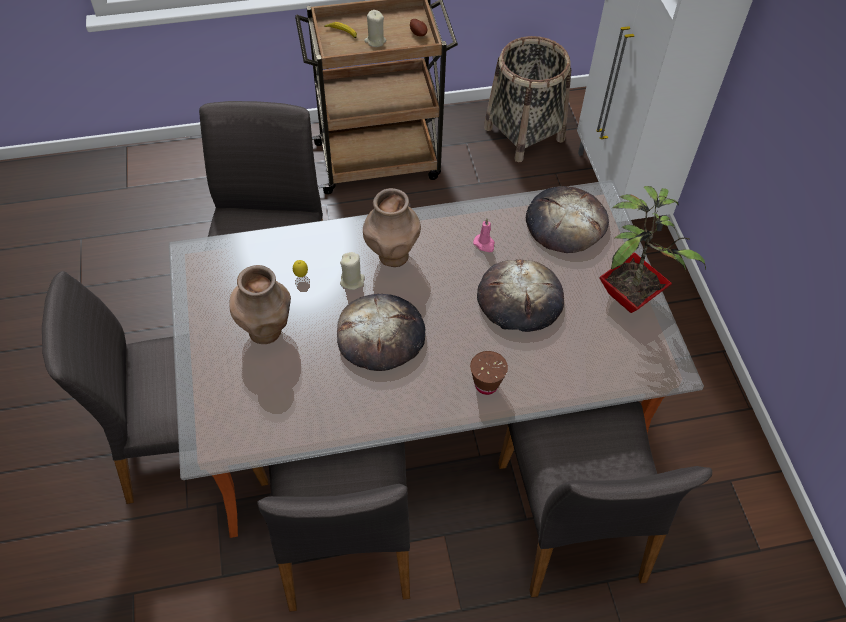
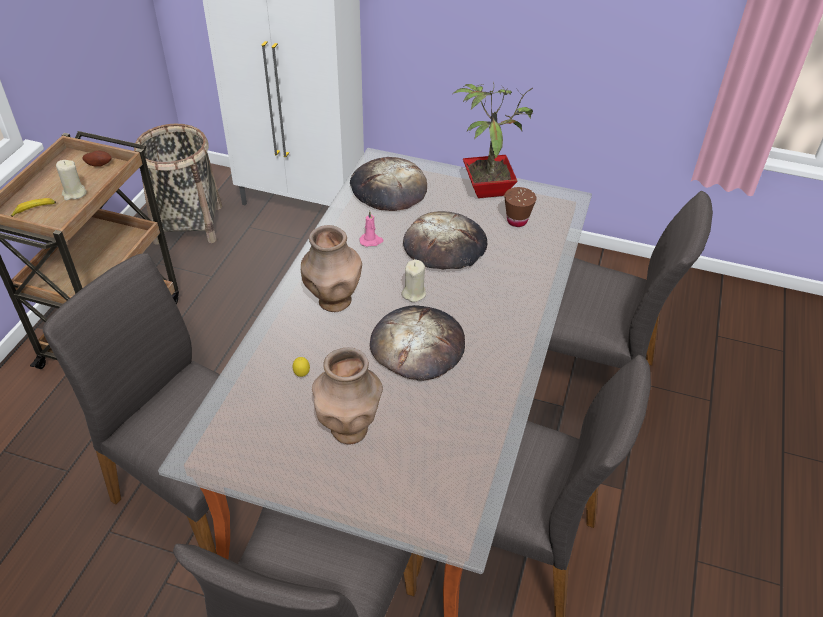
camera: 60 degrees left, 10 degrees down
beige candle [340,252,365,290] -> beige candle moved to [401,259,426,302]
brown cup [470,351,508,395] -> brown cup moved to [504,187,537,227]

